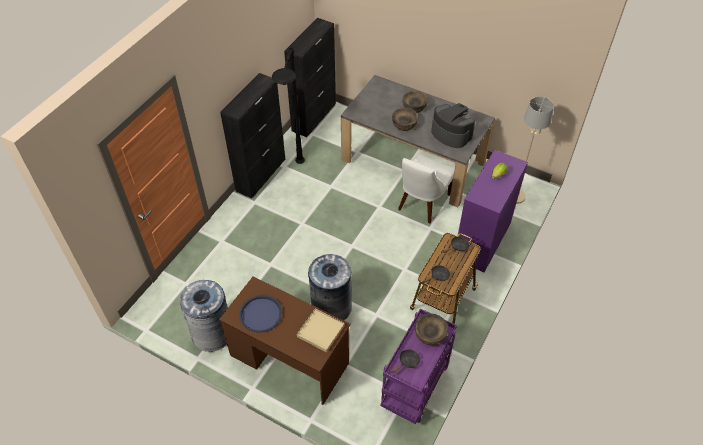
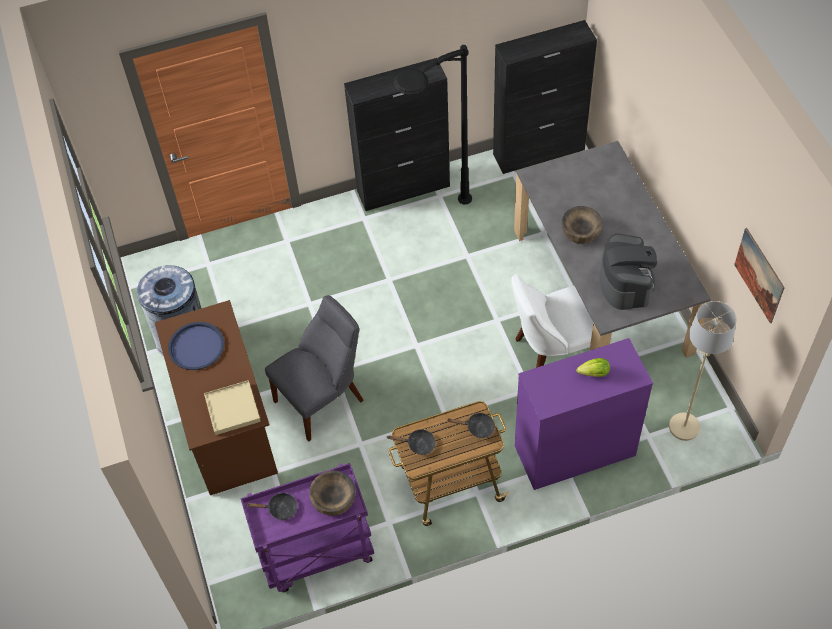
camera: 45 degrees right, 5 degrees up
grey trash can [308,254,352,320] -> grey chair [265,295,364,442]
brown bowl [402,91,428,113] -> none
none -> picture [734,228,785,323]

